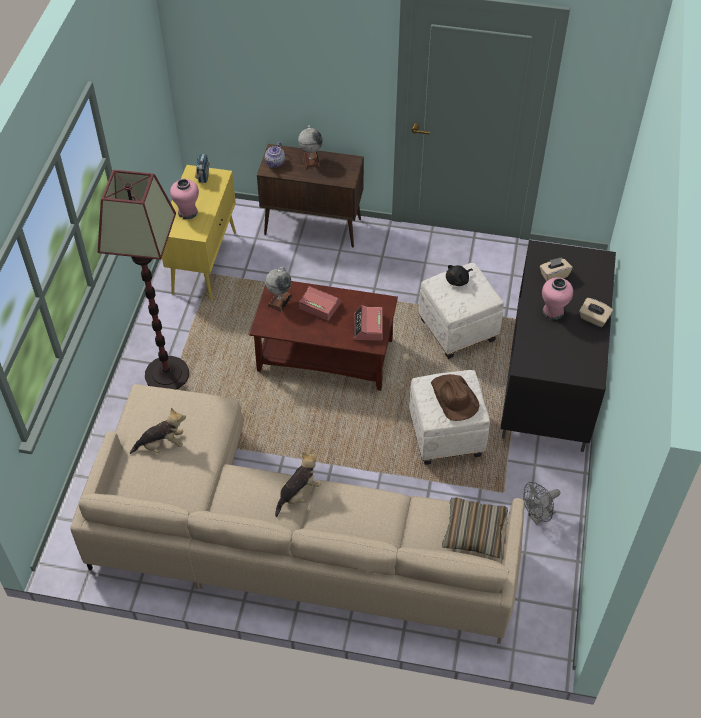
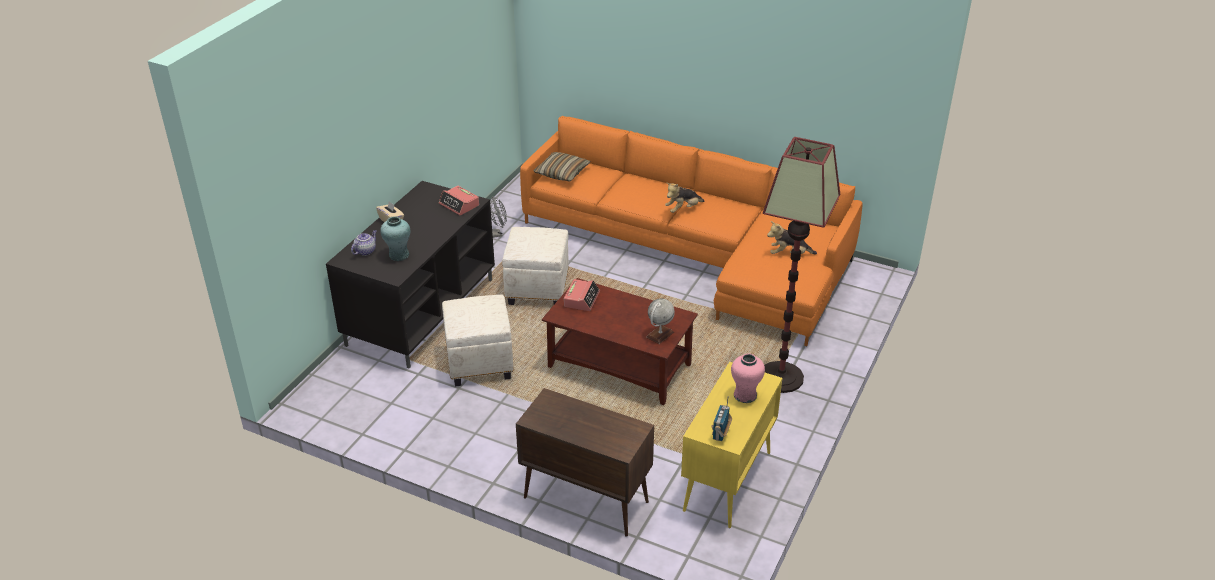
camera: 165 degrees left, 15 degrees down
beige sofa [70,384,524,644] -> orange sofa [520,116,863,346]
teapot [265,142,285,168] -> teapot moved to [351,230,377,256]
globe [298,126,323,169] -> none
alarm clock [299,286,342,321] -> alarm clock moved to [439,185,479,215]
brown hat [431,374,480,421] -> none
black plush toy [446,265,473,286] -> none
beige tissue box [540,257,572,281] -> turquoise vase [380,216,410,261]
pink vase [542,277,573,320] -> none

